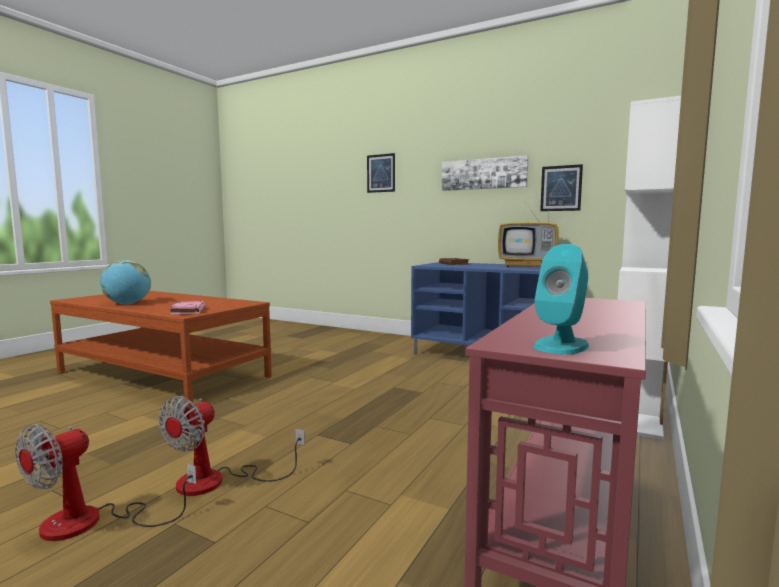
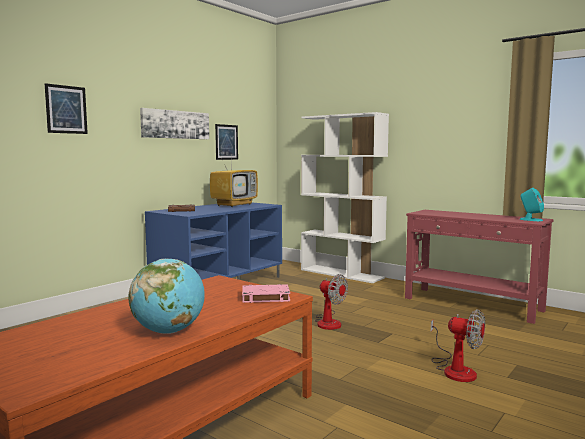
camera: 80 degrees left, 0 degrees up
fan [15,424,197,541] -> fan moved to [315,274,348,330]

